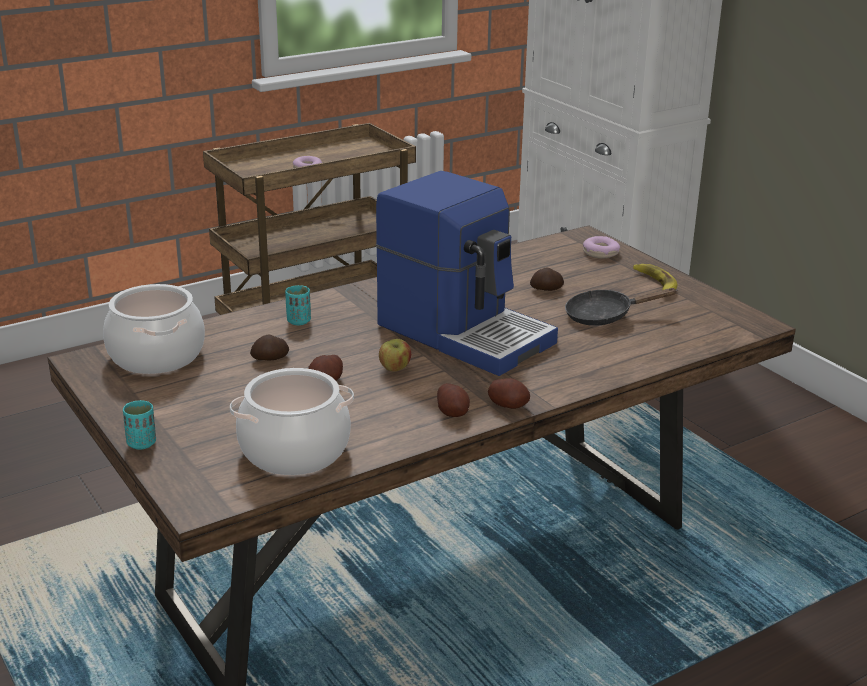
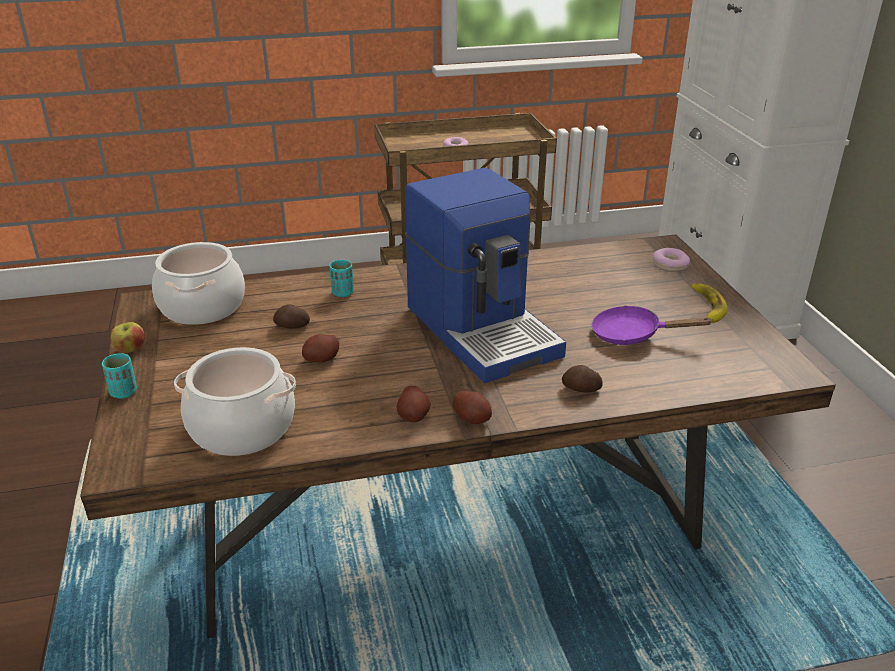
camera: 20 degrees right, 5 degrees up
apple [379,339,411,372] -> apple moved to [110,322,145,353]
potato [530,268,564,291] -> potato moved to [562,365,603,392]
black frying pan [565,288,677,326] -> purple frying pan [591,305,712,345]

